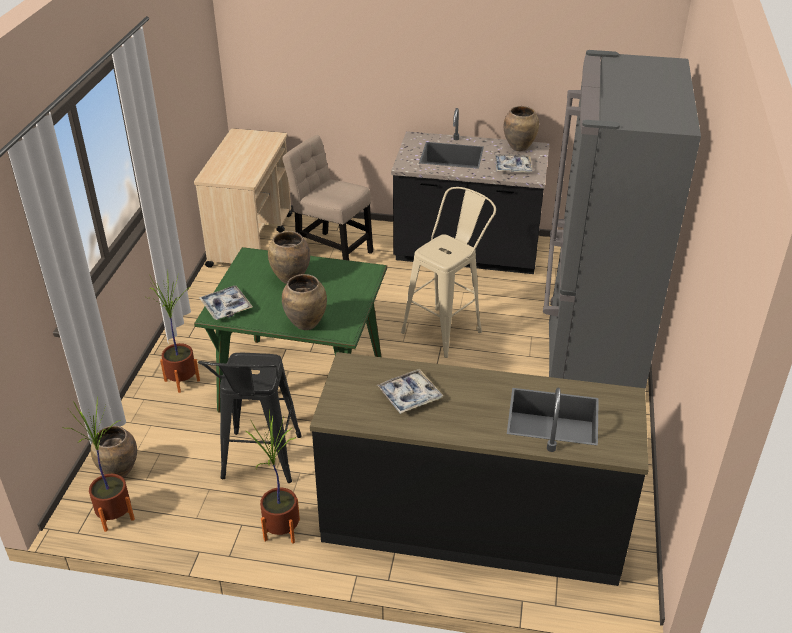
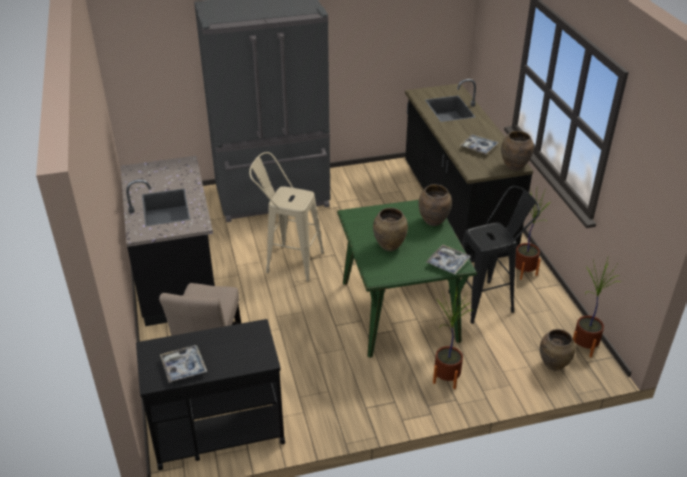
camera: 115 degrees left, 0 degrees up
beige cart [194,128,292,268] -> black cart [136,319,285,470]
tray [495,154,533,172] -> tray moved to [160,345,207,383]
brown vase [504,106,539,151] -> brown vase moved to [501,131,534,171]

